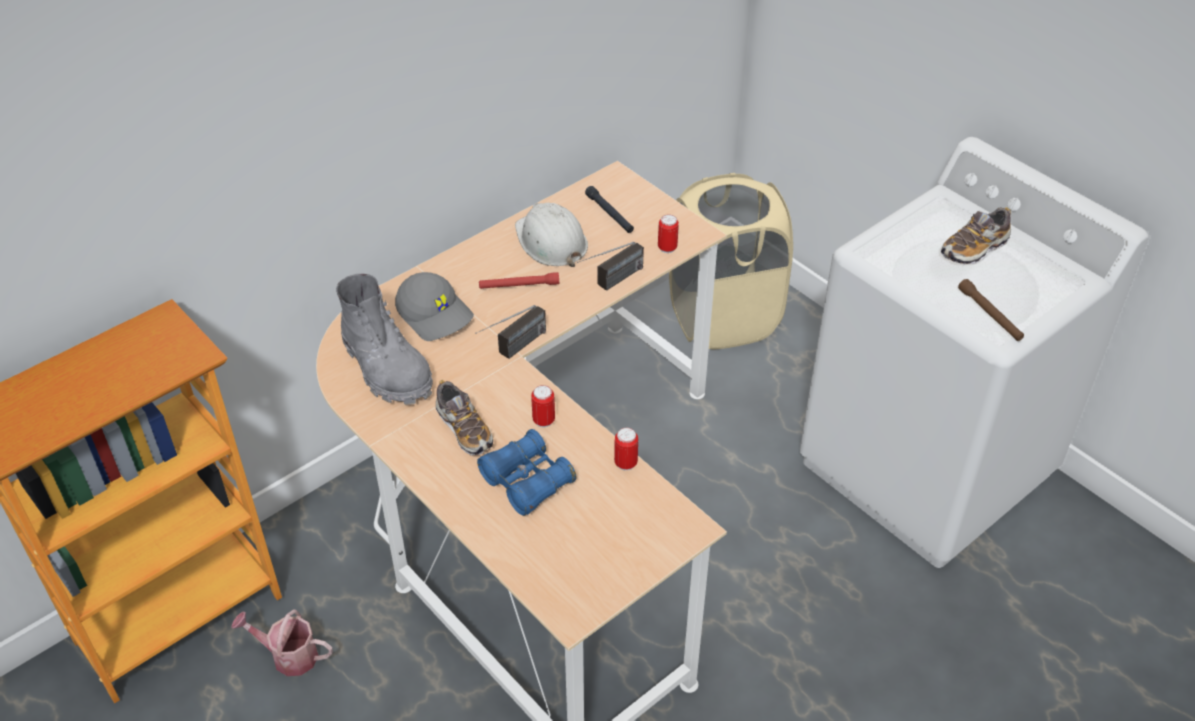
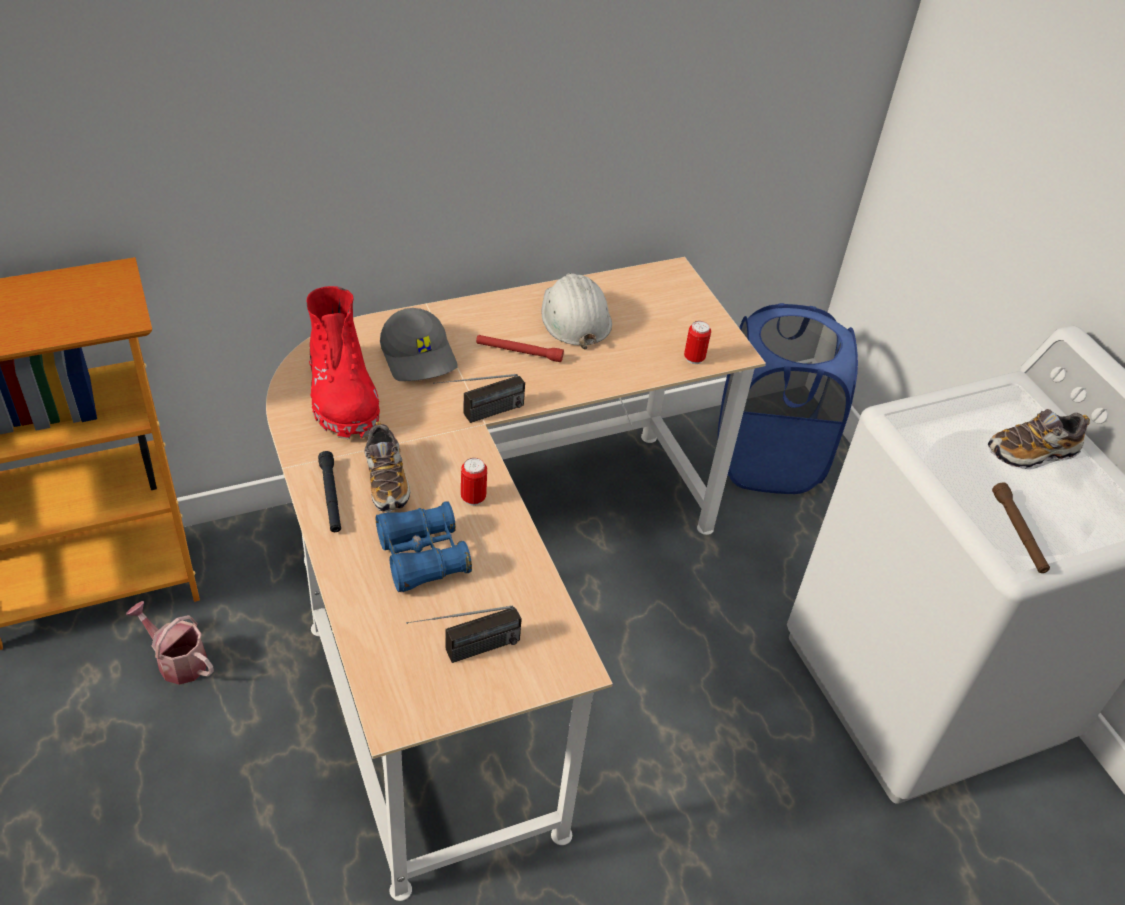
camera: 15 degrees right, 0 degrees up
grey boot [336,274,433,405] -> red boot [306,286,380,439]
radio [577,242,644,291] -> radio moved to [406,605,522,663]
black flashlight [585,186,634,233] -> black flashlight moved to [318,451,341,532]
can [614,428,638,471] -> none
beige laundry basket [669,173,793,349] -> blue laundry basket [718,303,858,494]

